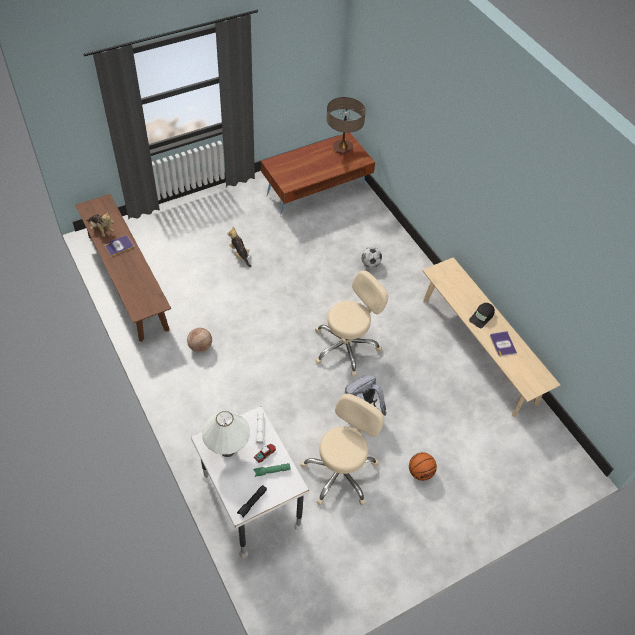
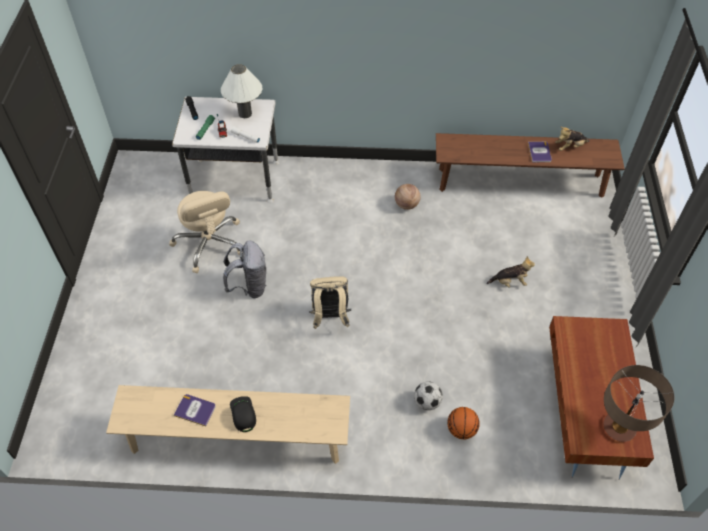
camera: 125 degrees right, 0 degrees up
beige office chair [315,270,388,376] -> beige backpack [309,276,351,329]
basketball [409,453,437,481] -> basketball moved to [447,407,480,439]

